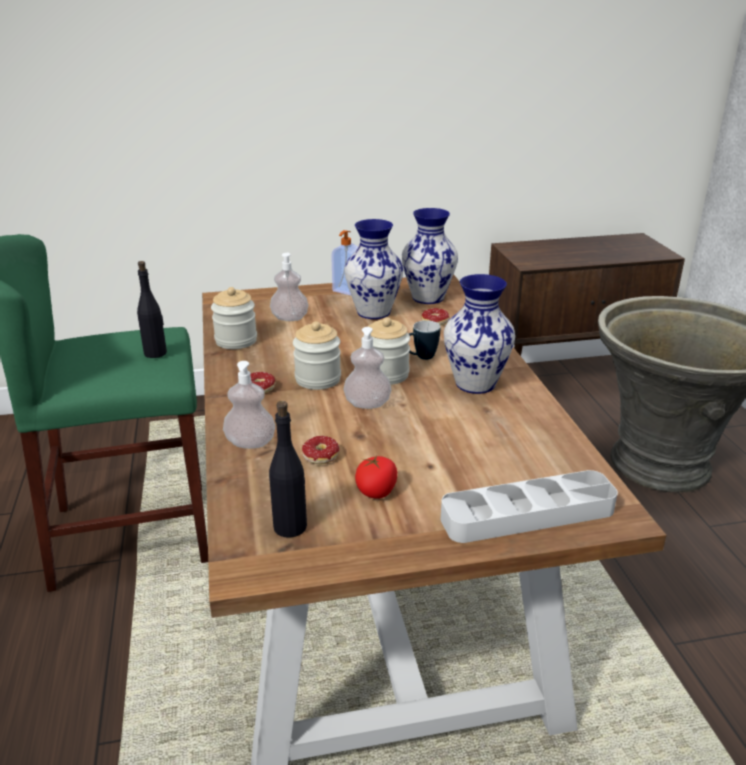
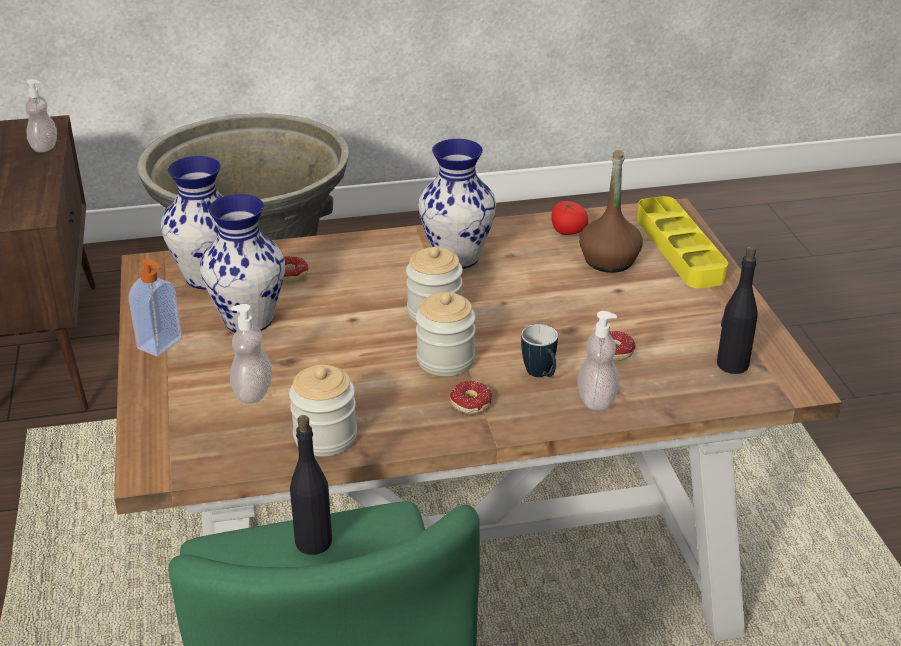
camera: 90 degrees left, 5 degrees up
soap dispenser [343,327,392,409] -> soap dispenser moved to [25,79,57,152]
tomato [355,455,397,499] -> tomato moved to [551,201,588,235]
mug [409,320,440,360] -> mug moved to [521,324,558,377]
grey tray [441,470,618,543] -> yellow tray [637,196,728,288]
none -> brown bottle [579,150,643,273]

